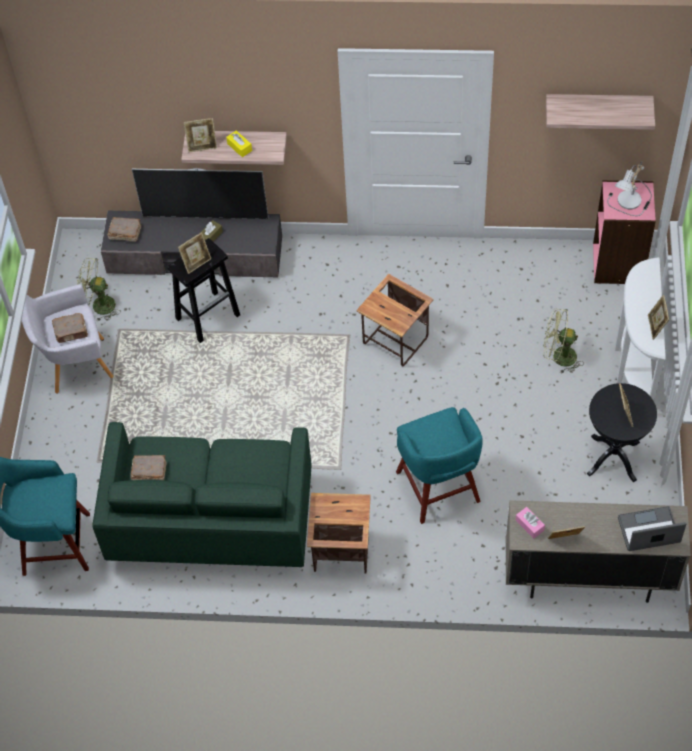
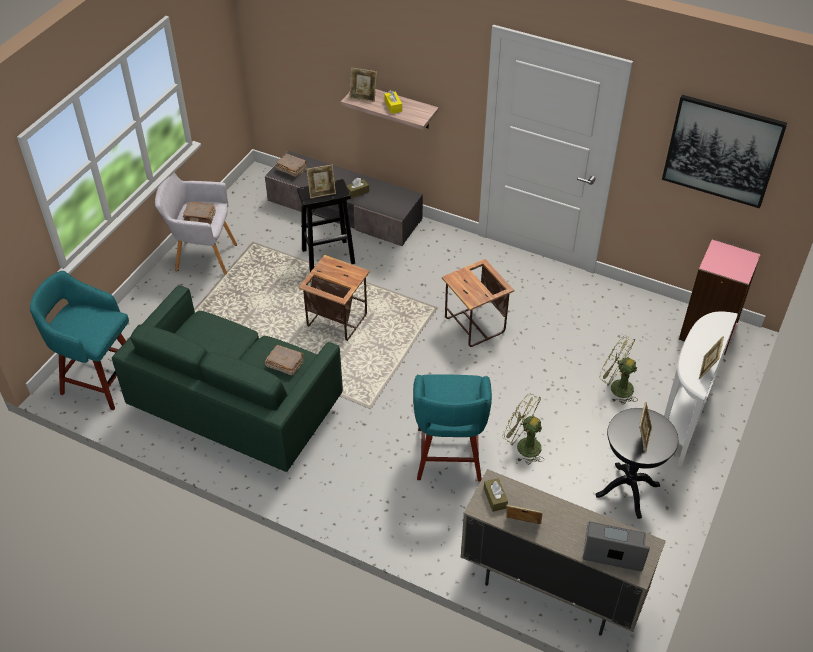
camera: 20 degrees right, 10 degrees down
green fan [77,258,121,321] -> green fan moved to [502,393,544,465]
brown book [131,455,166,480] -> brown book moved to [265,345,304,375]
television [132,168,268,219] -> none
side table [307,493,371,574] -> side table moved to [298,255,370,341]
pink tissue box [516,507,545,539] -> brown tissue box [483,478,508,512]
shelf [546,94,655,130] -> picture [662,95,787,208]
table lamp [607,161,652,216] -> none

